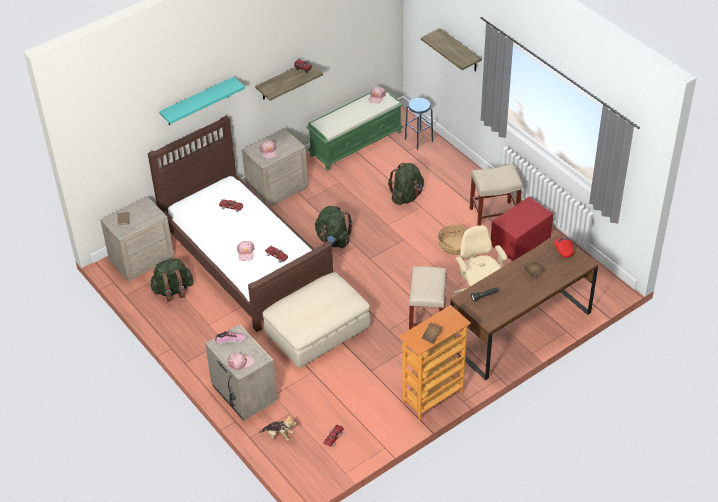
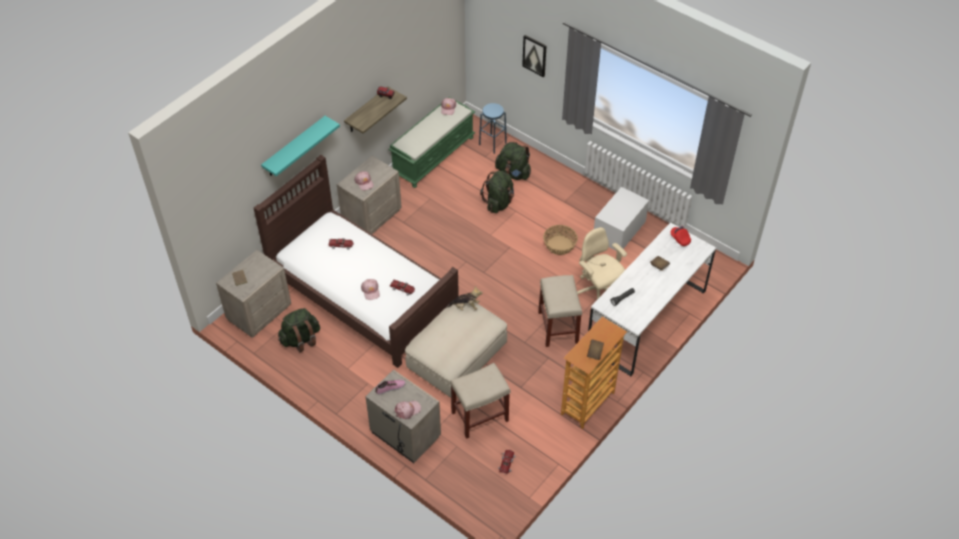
camera: 15 degrees left, 5 degrees up
plush toy [259,416,297,441] -> plush toy moved to [446,286,483,311]
green backpack [315,206,353,248] -> green backpack moved to [495,142,531,180]
shelf [421,28,482,72] -> picture [522,35,546,77]
brown desk [450,233,599,380] -> white desk [588,222,716,377]
beige stool [470,164,523,226] -> beige stool moved to [450,363,510,439]
red storage box [491,197,554,261] -> white storage box [594,187,649,250]

